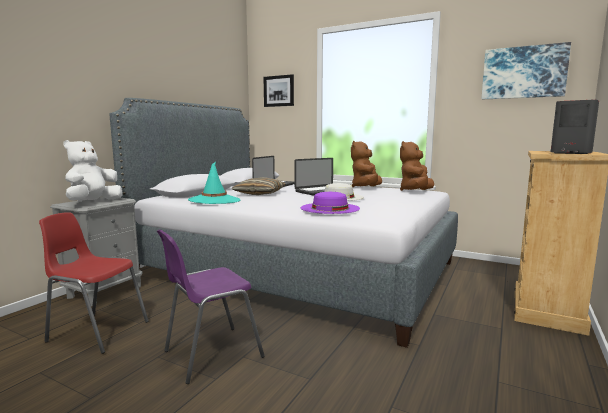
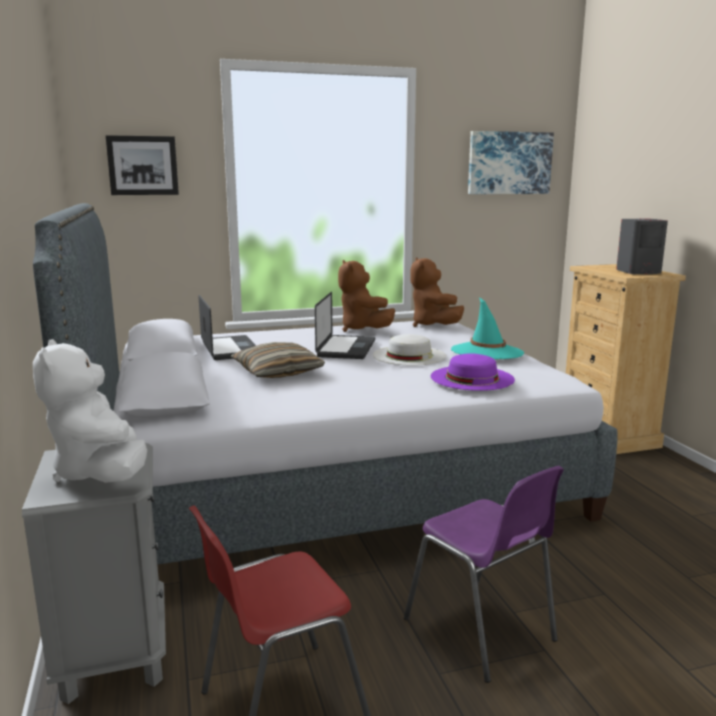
camera: 45 degrees left, 5 degrees up
purple chair [157,229,265,384] -> purple chair turned 45 degrees counterclockwise [404,466,564,683]
turquoise hat [188,162,241,204] -> turquoise hat moved to [451,297,524,359]

